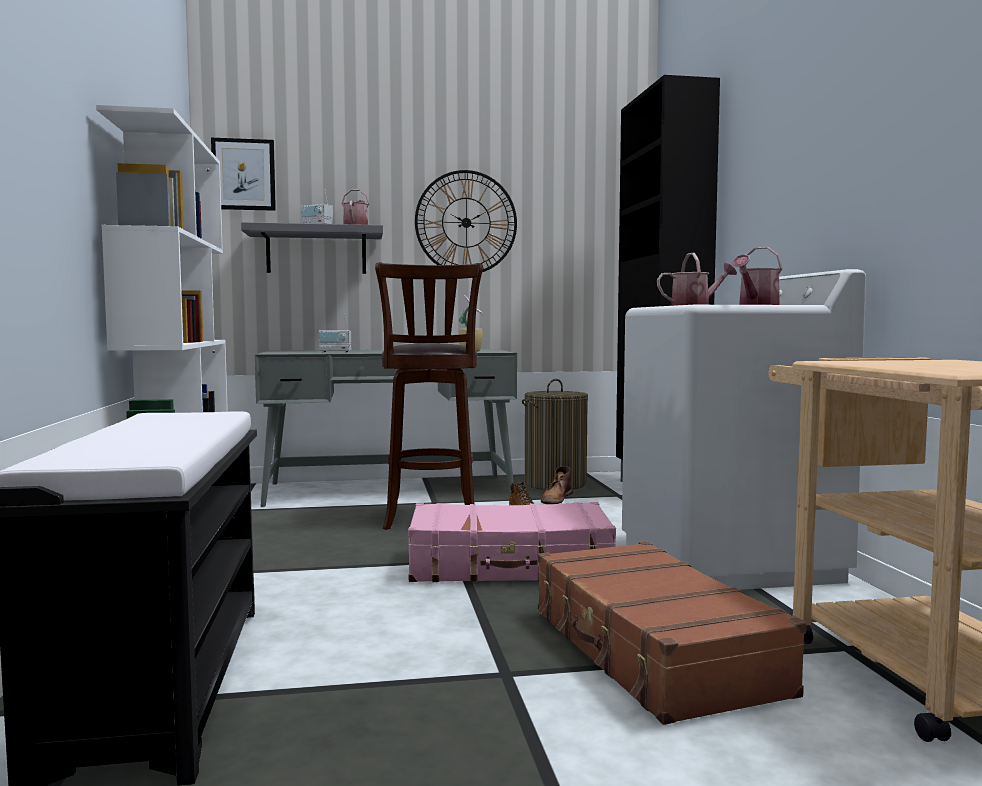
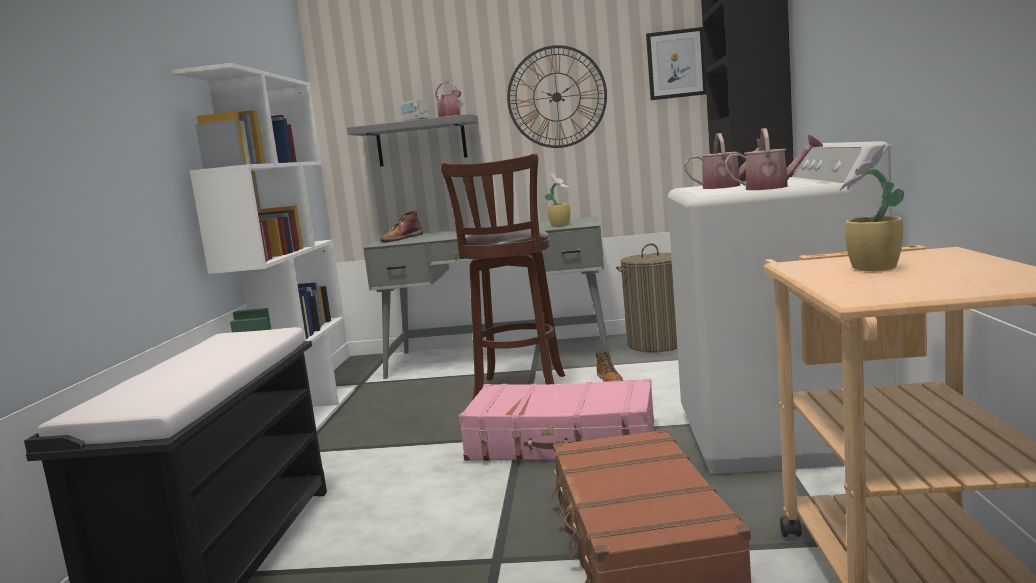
camera: 15 degrees right, 5 degrees up
picture [211,138,276,211] -> picture moved to [646,27,706,100]
radio [319,314,351,352] -> none
brown boot [541,466,573,504] -> brown boot moved to [380,211,423,242]
watering can [732,247,783,305] -> watering can turned 135 degrees counterclockwise [724,128,823,190]
none -> potted plant [840,144,904,271]

